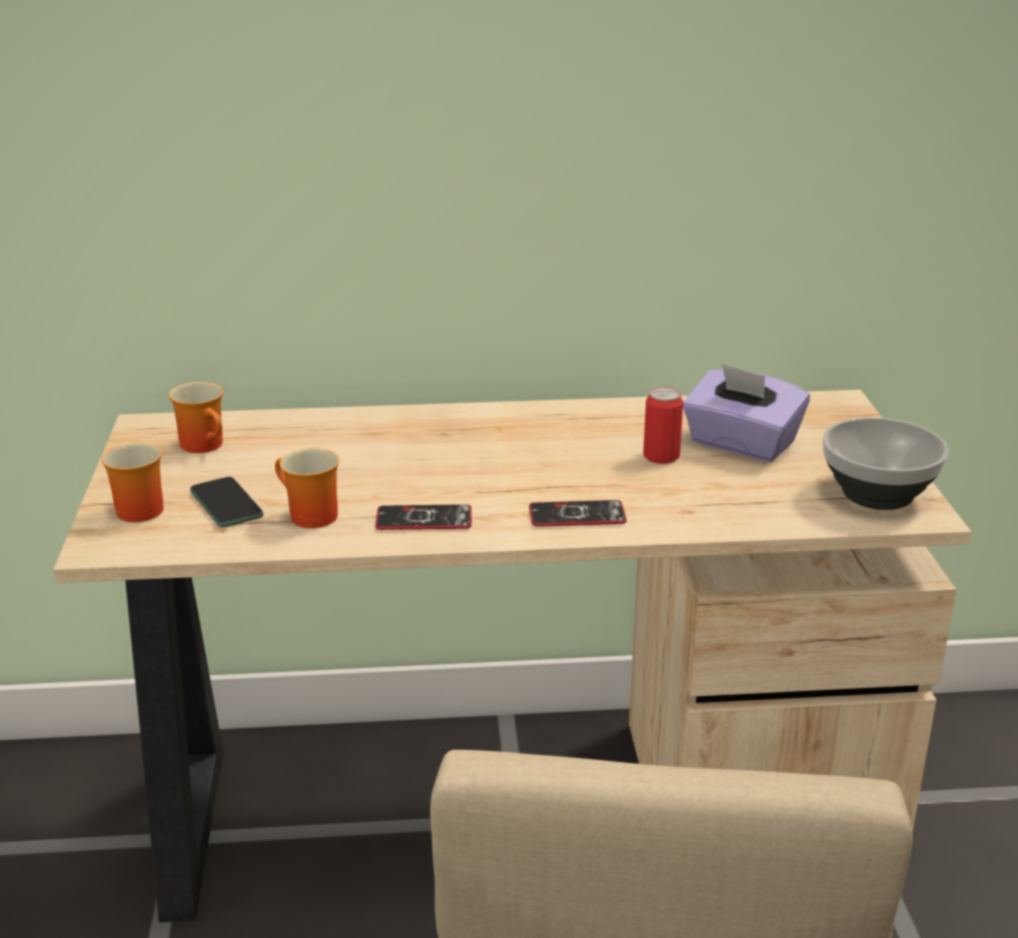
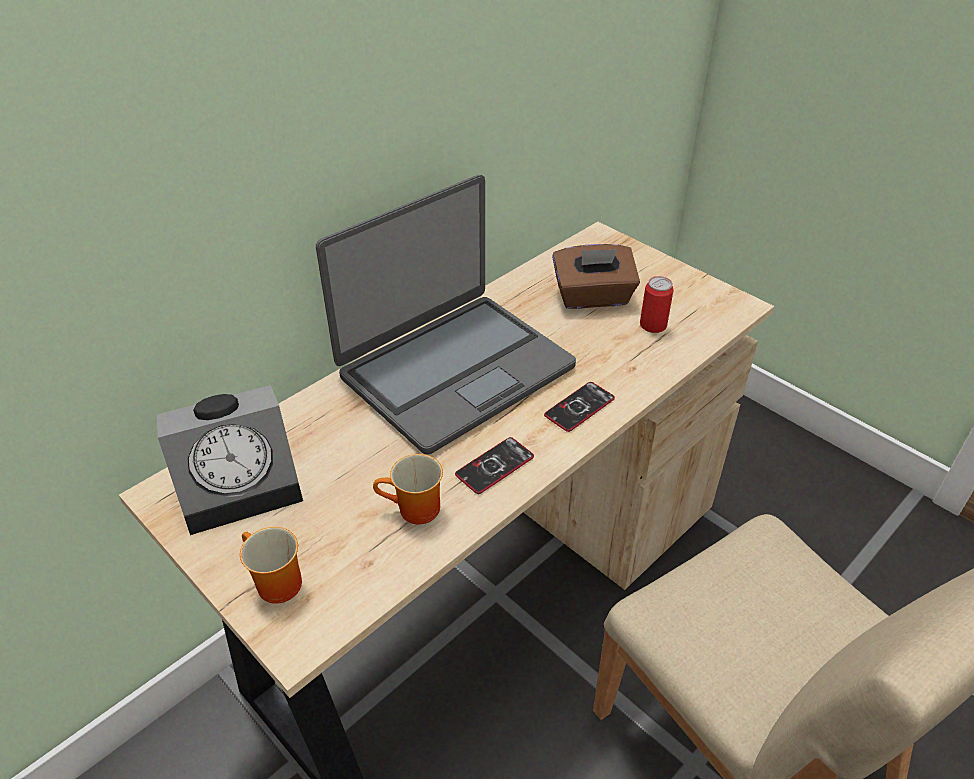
camera: 40 degrees left, 15 degrees up
mug [169,382,223,453] -> alarm clock [157,385,303,535]
phone [190,477,263,527] -> none
can [643,386,683,464] -> can moved to [640,276,674,333]
purple tissue box [683,364,810,462] -> brown tissue box [552,244,640,309]
bowl [822,417,948,510] -> none
none -> laptop [316,175,576,454]

